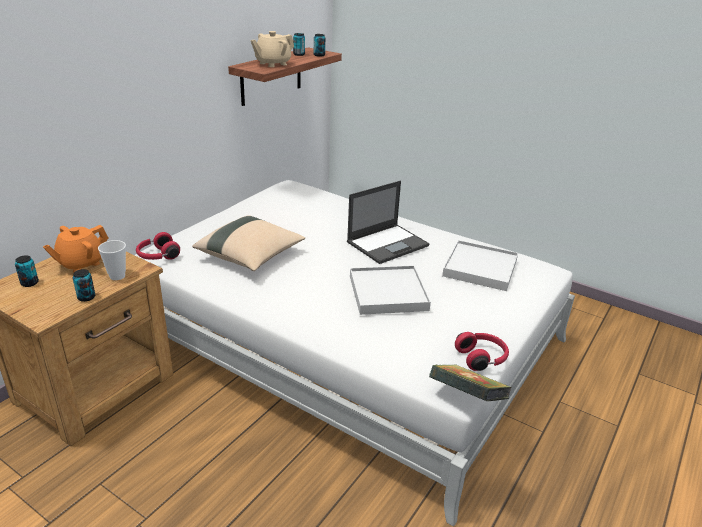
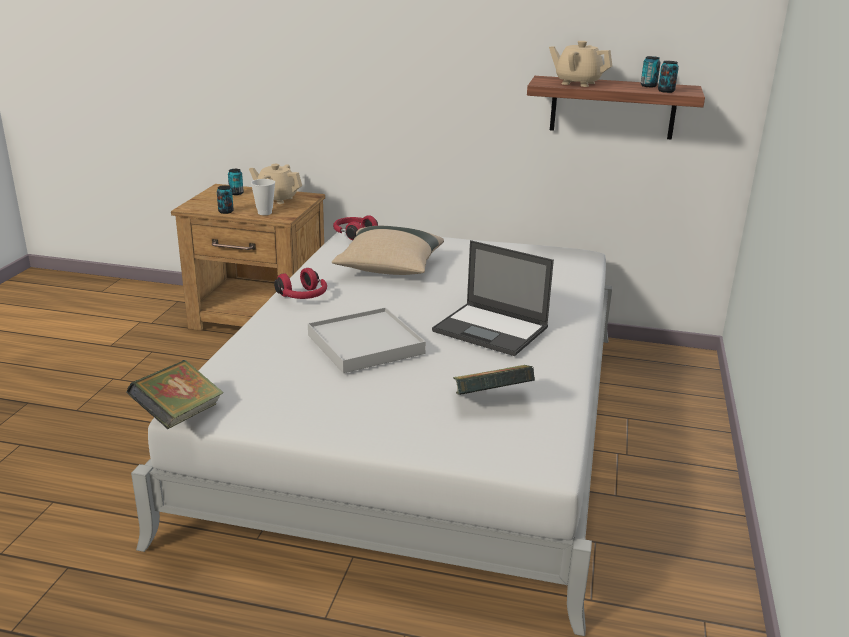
camera: 70 degrees right, 5 degrees down
orange teapot [43,225,109,272] -> beige teapot [249,164,302,204]
white tray [442,240,518,291] -> book [453,365,535,395]
red headphones [455,332,509,371] -> red headphones moved to [274,268,327,299]

